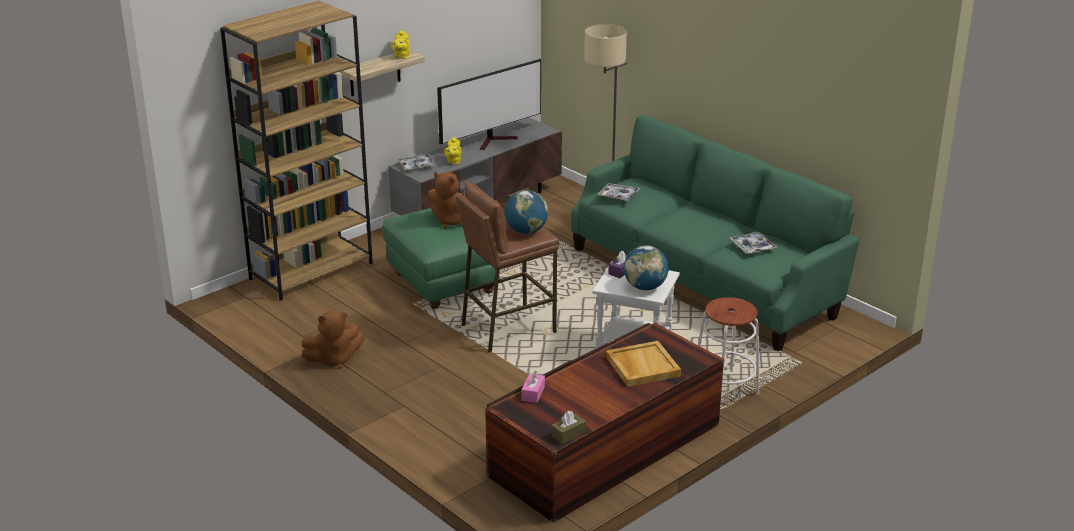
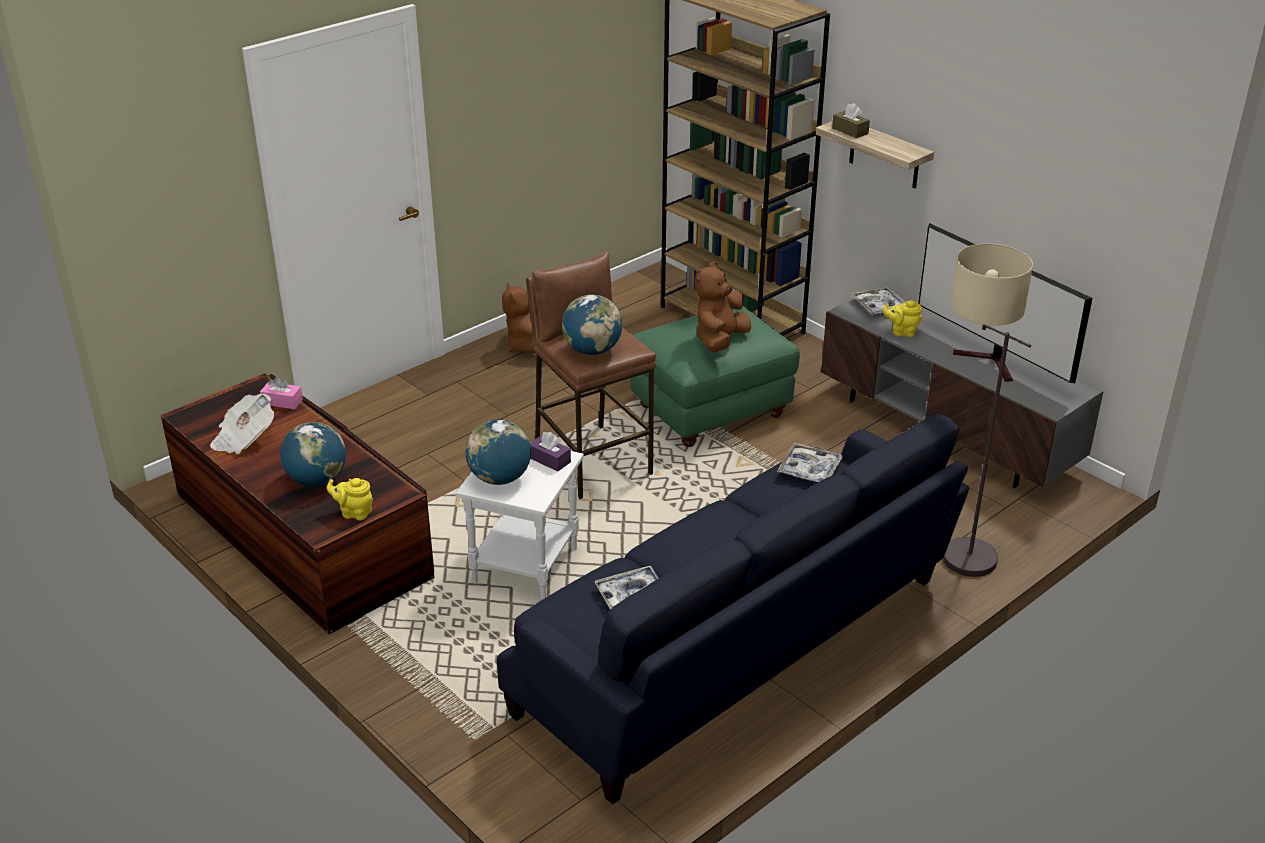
camera: 90 degrees right, 5 degrees up
yellow teapot [391,30,410,59] -> yellow teapot moved to [327,478,373,520]
brown tissue box [551,411,586,444] -> brown tissue box moved to [832,103,870,138]
green sofa [571,115,859,351] -> blue sofa [497,414,969,804]
beige tray [606,341,681,387] -> globe [280,422,346,486]
white stool [698,297,759,405] -> none
none -> newspaper [210,394,274,454]

